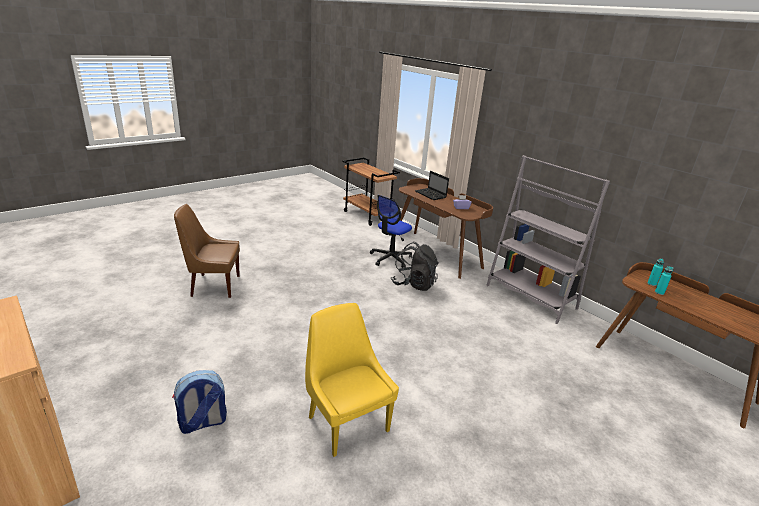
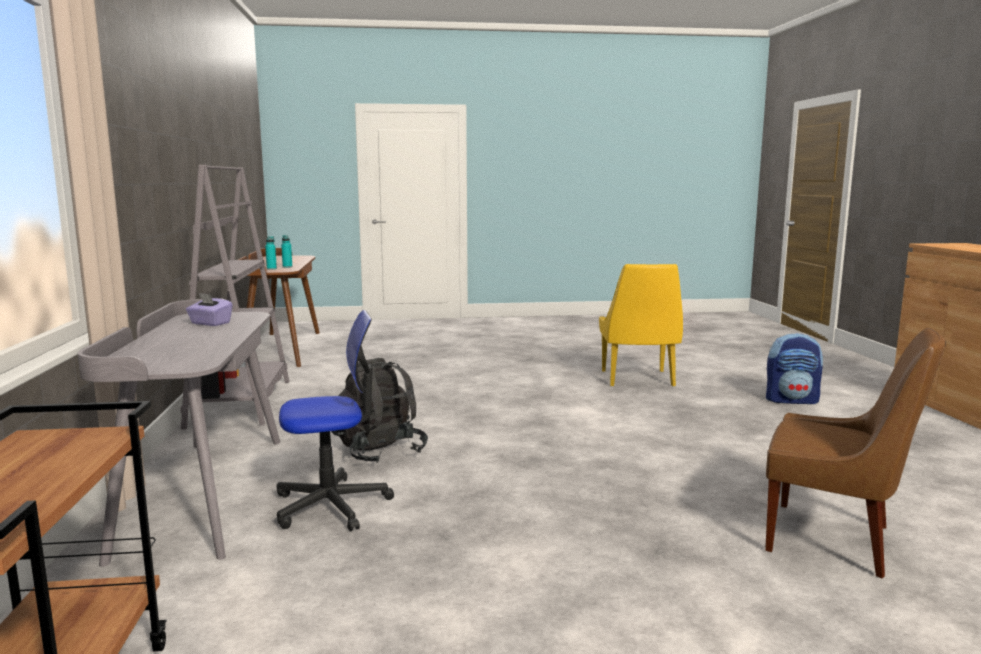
camera: 145 degrees left, 15 degrees down
brown desk [395,178,493,279] -> grey desk [77,299,280,567]
laptop [415,171,449,200] -> none

